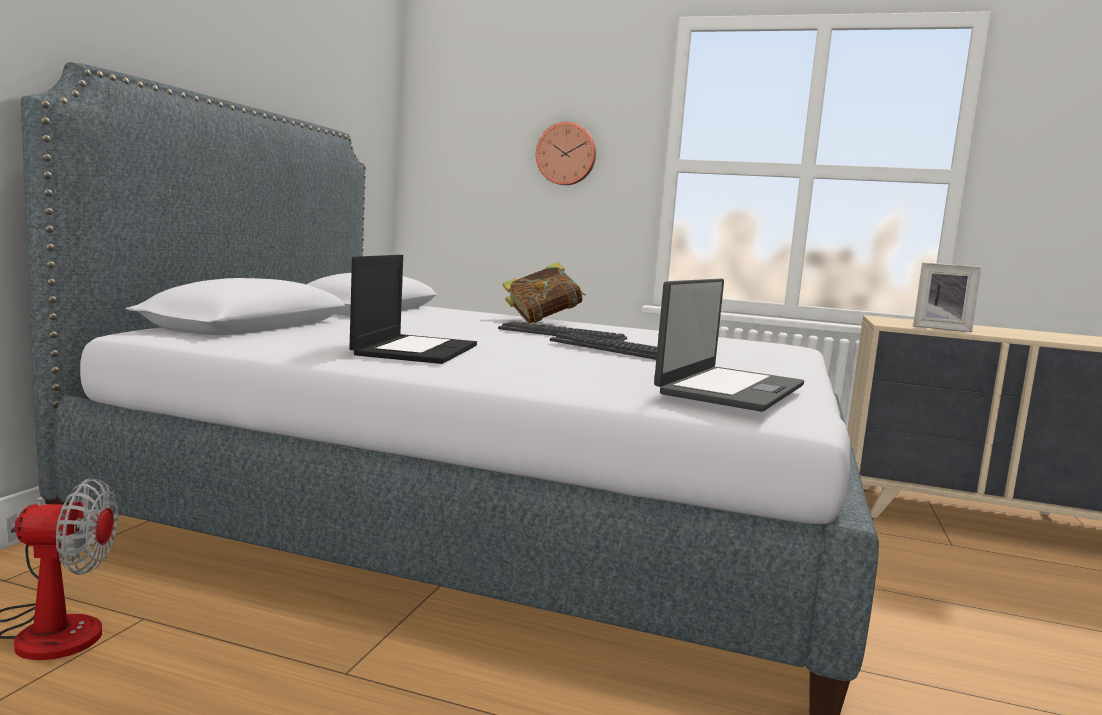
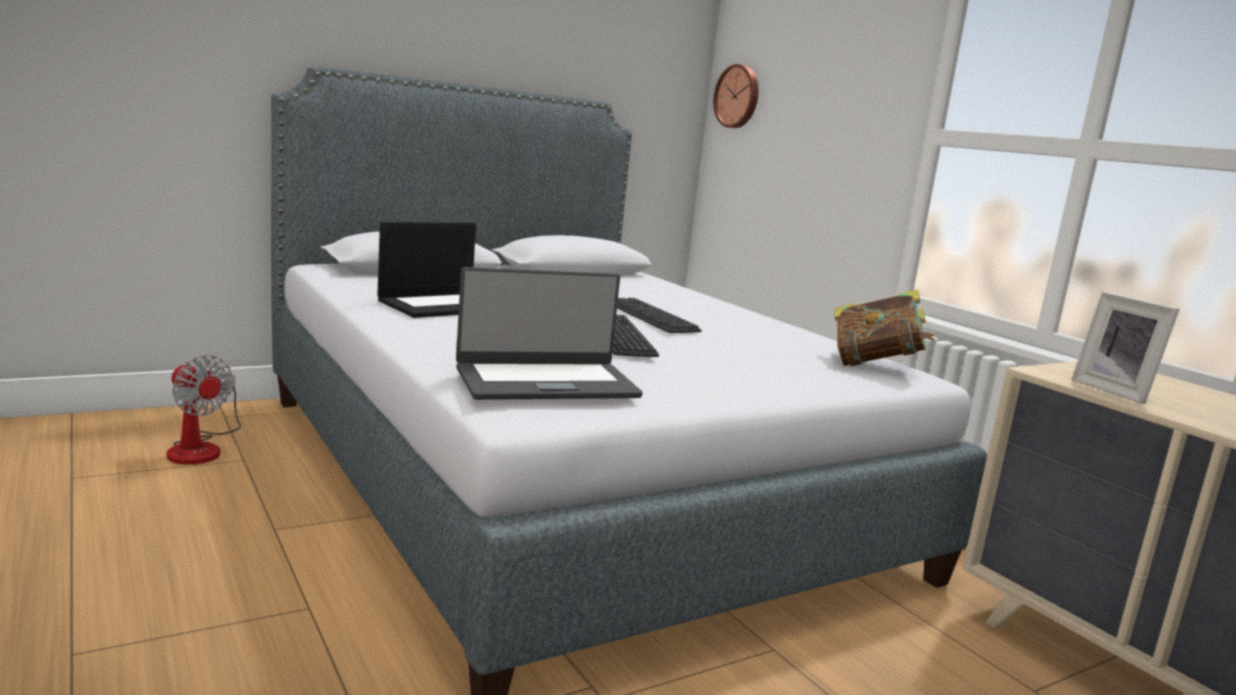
camera: 40 degrees right, 5 degrees up
book [502,262,585,323] -> book moved to [834,289,934,366]
wall clock [536,122,596,185] -> wall clock moved to [713,64,759,128]

